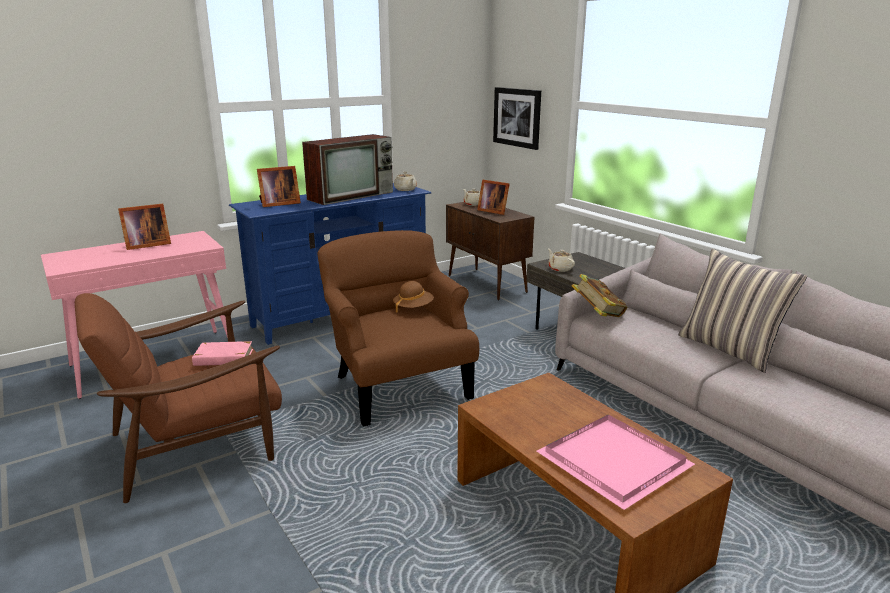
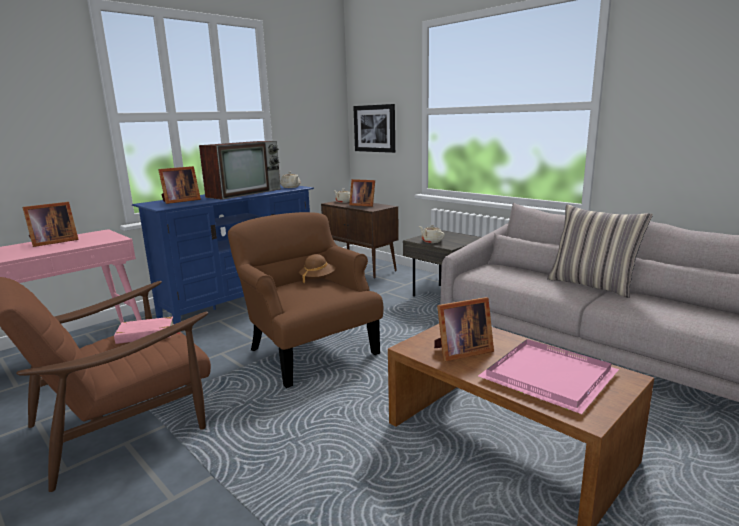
camera: 10 degrees left, 5 degrees down
book [571,274,628,317] -> none
none -> picture frame [434,297,494,362]

